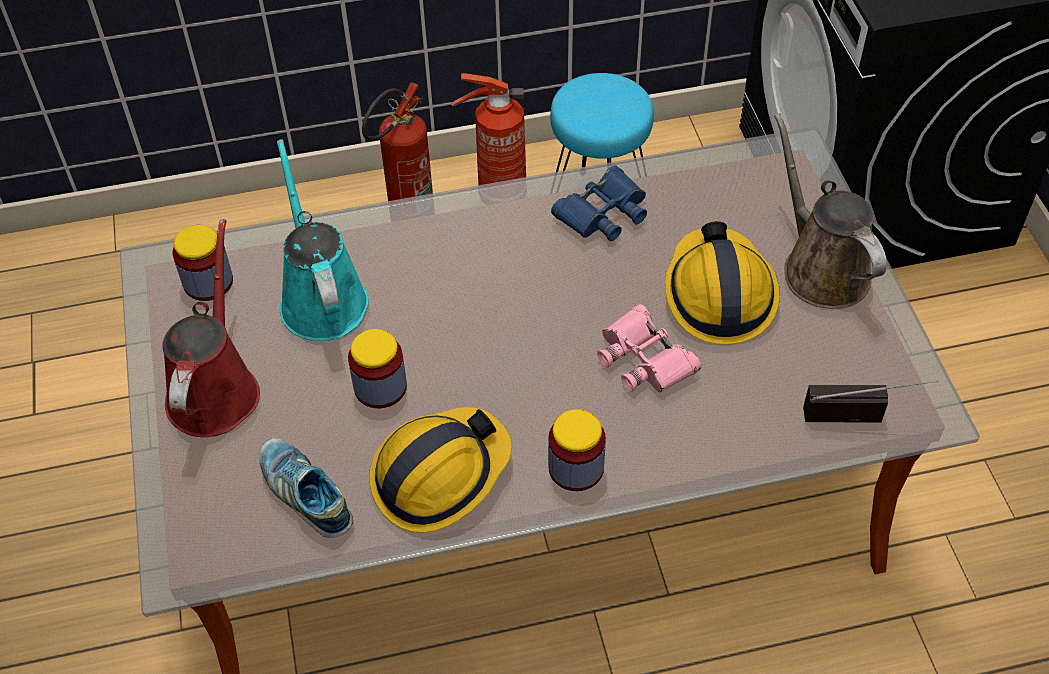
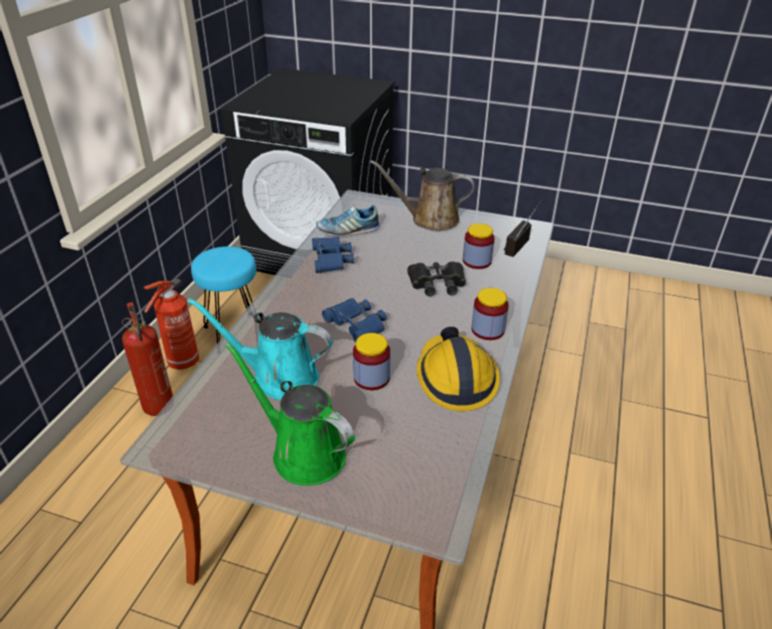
camera: 60 degrees left, 15 degrees down
red watering can [162,219,260,437] -> green watering can [225,343,355,486]
jar [173,225,233,301] -> jar moved to [463,223,495,269]
shoe [259,438,354,538] -> shoe moved to [316,205,380,237]
pink binoculars [597,304,701,392] -> black binoculars [407,261,466,296]
hard hat [665,221,780,345] -> none
none -> blue binoculars [322,298,387,343]

